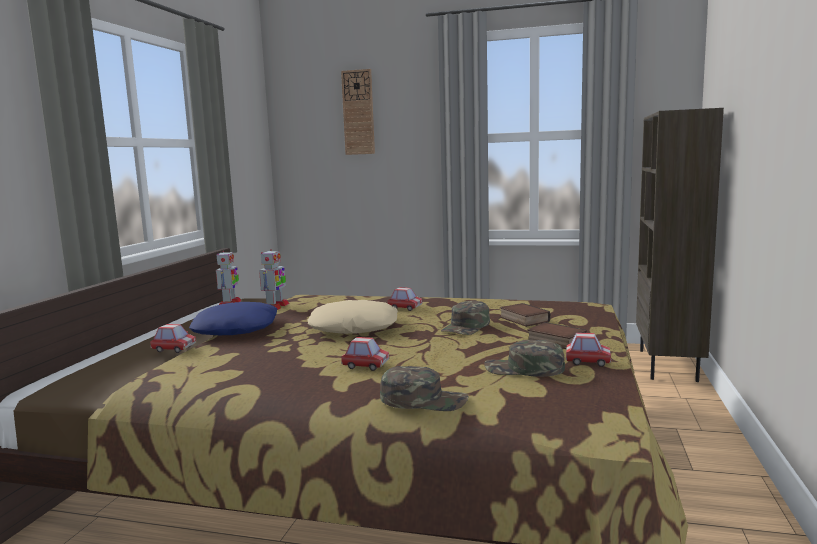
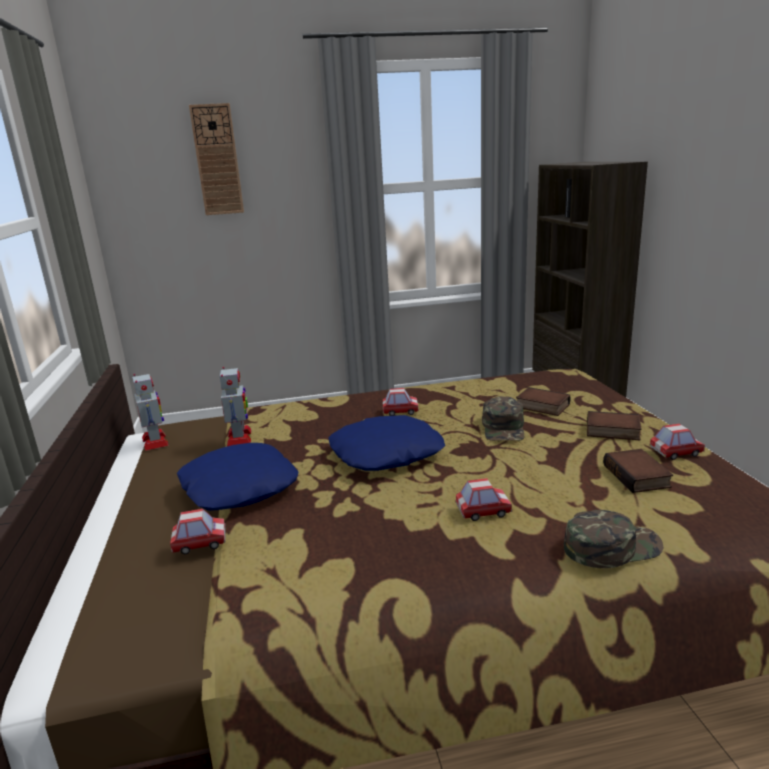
camera: 25 degrees left, 10 degrees up
beige pillow [307,300,398,334] -> blue pillow [329,415,445,471]
green cap [484,340,565,377] -> book [603,449,673,493]

